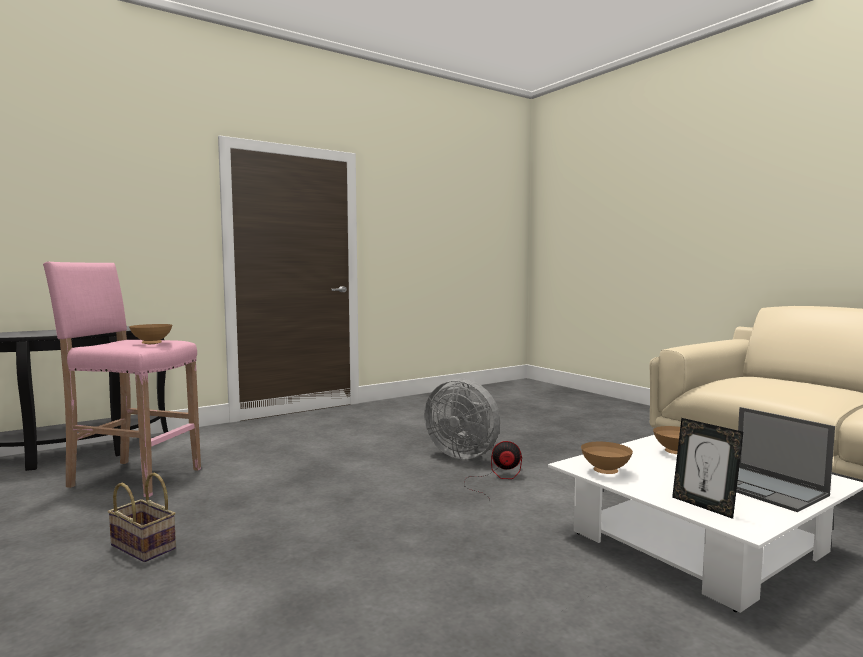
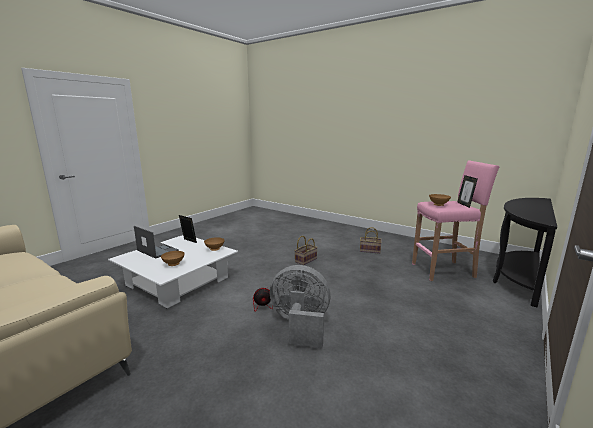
camera: 160 degrees right, 10 degrees up
none -> basket [294,236,318,265]
none -> picture frame [457,175,478,208]

